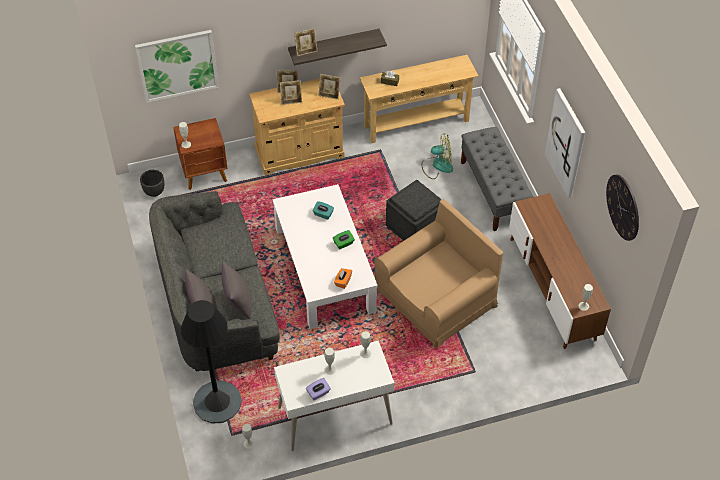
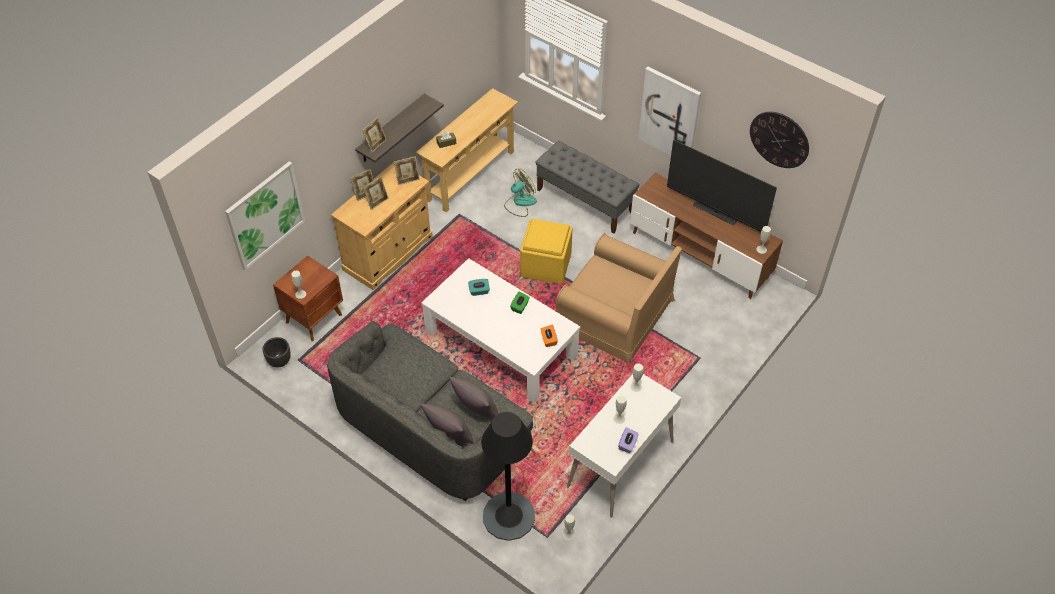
camera: 35 degrees left, 0 degrees up
brown armchair [374,199,503,348] -> brown armchair turned 105 degrees clockwise [556,233,682,365]
grey ottoman [386,180,442,241] -> yellow ottoman [520,219,573,284]
none -> television [667,140,777,232]

